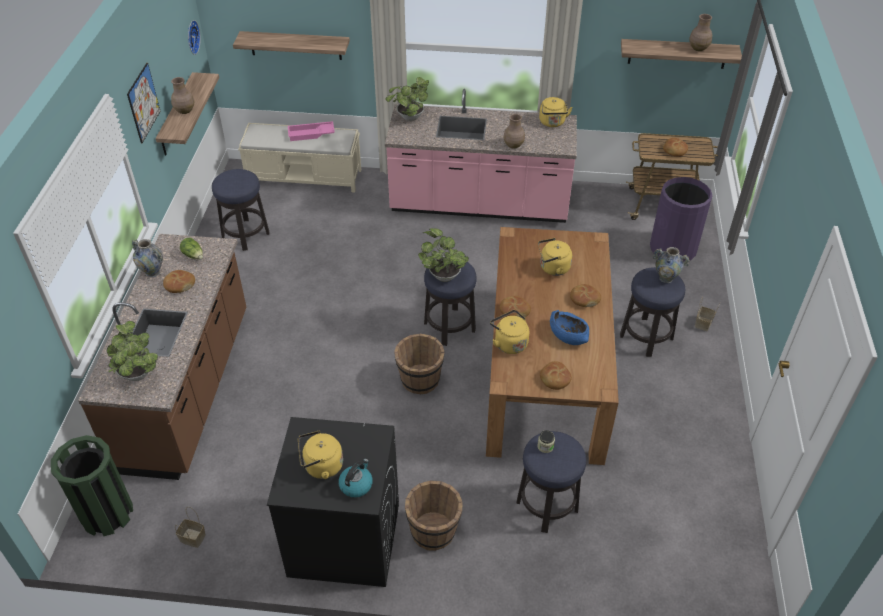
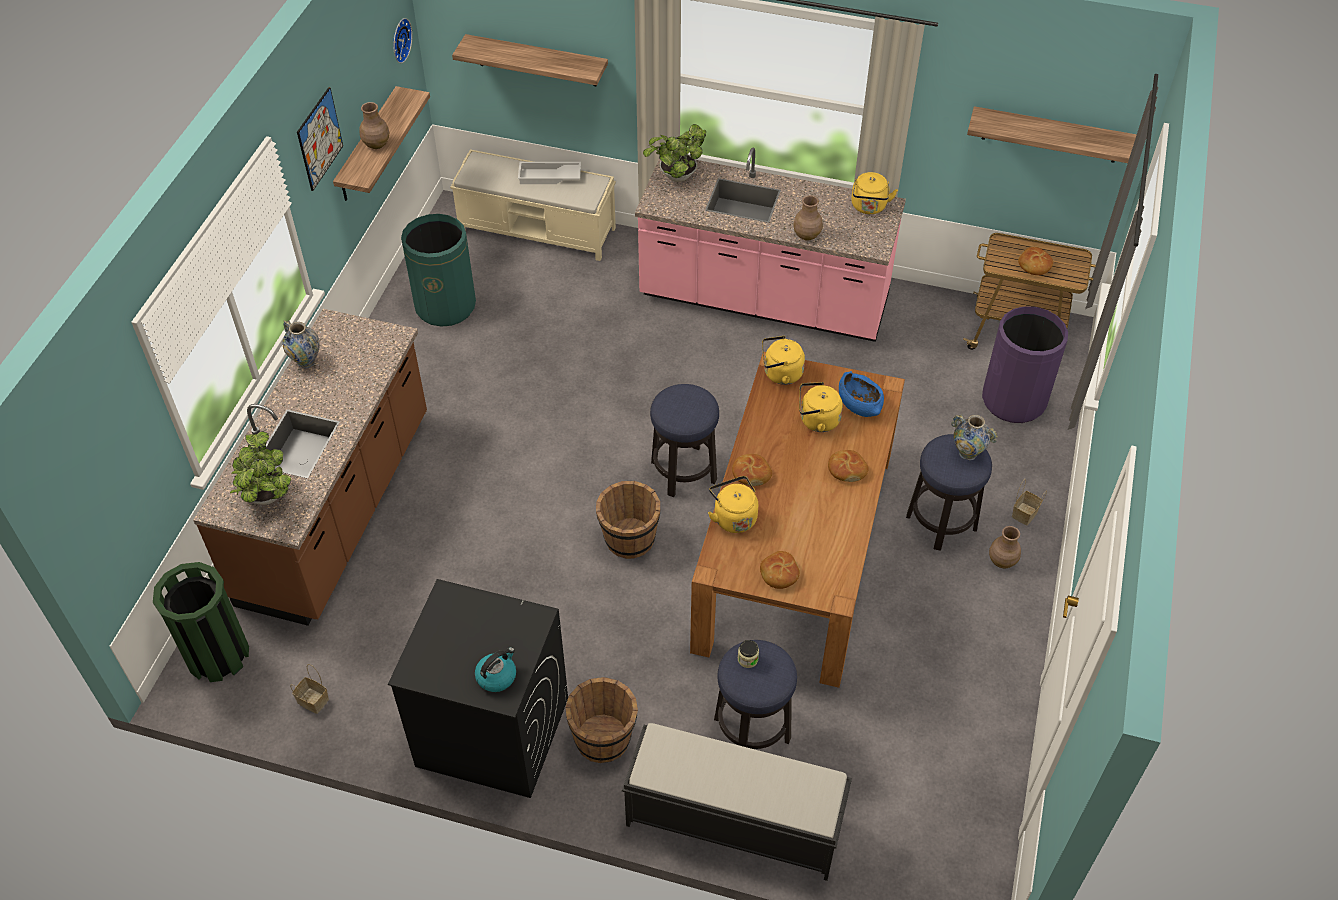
camera: 10 degrees right, 5 degrees up
bread [163,270,195,293] -> none
lettuce [180,238,203,259] -> none
stool [212,169,269,251] -> green trash can [401,214,476,327]
pink tray [288,121,335,141] -> white tray [518,162,581,184]
yellow kettle [298,431,343,479] -> yellow kettle moved to [762,336,805,385]
potted plant [418,228,469,282] -> none
blue bowl [550,310,589,345] -> blue bowl moved to [839,371,884,417]
brown vase [689,14,712,51] -> brown vase moved to [989,526,1021,568]
none -> black bench [622,723,852,881]

